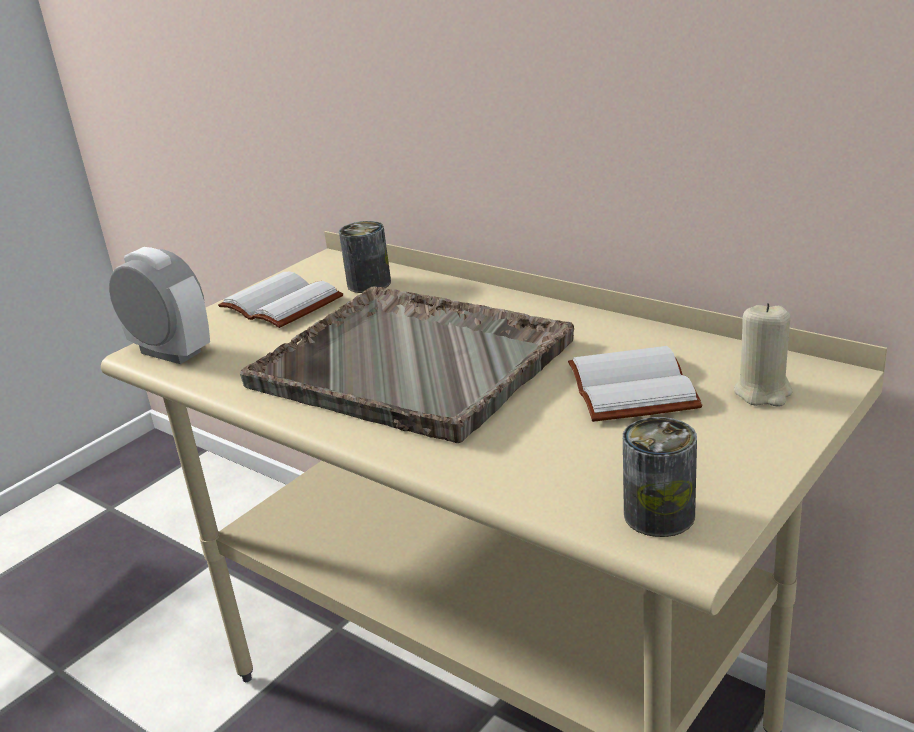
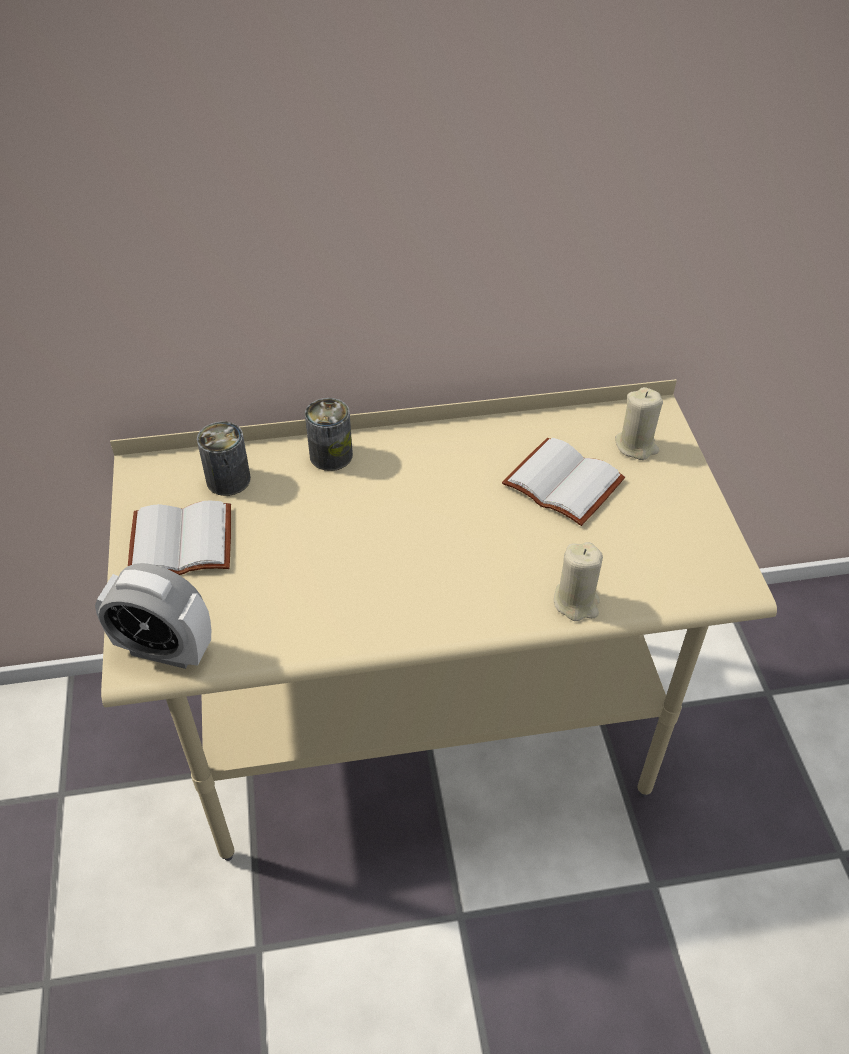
camera: 50 degrees left, 20 degrees up
alarm clock [109,247,210,364] -> alarm clock turned 150 degrees counterclockwise [95,563,211,669]
grey tray [240,287,574,443] -> none
can [623,417,697,537] -> can moved to [305,398,353,471]
none -> beige candle [554,542,603,621]

